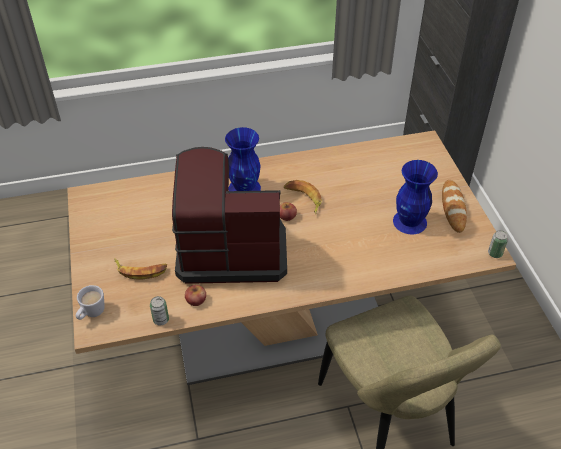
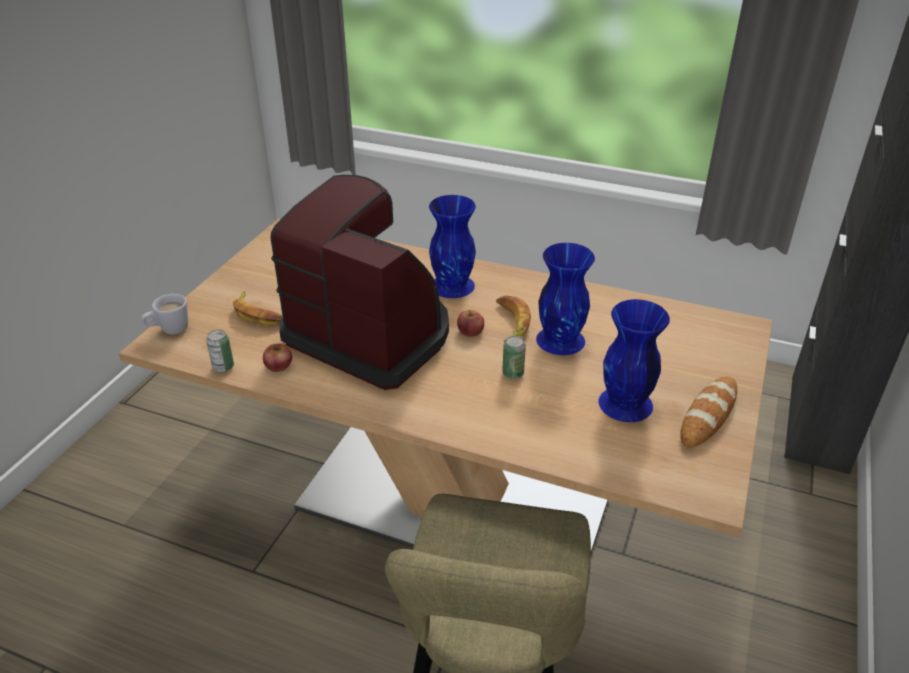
camera: 35 degrees right, 10 degrees down
can [488,230,508,258] -> can moved to [502,336,526,379]
none -> blue vase [536,243,595,355]

